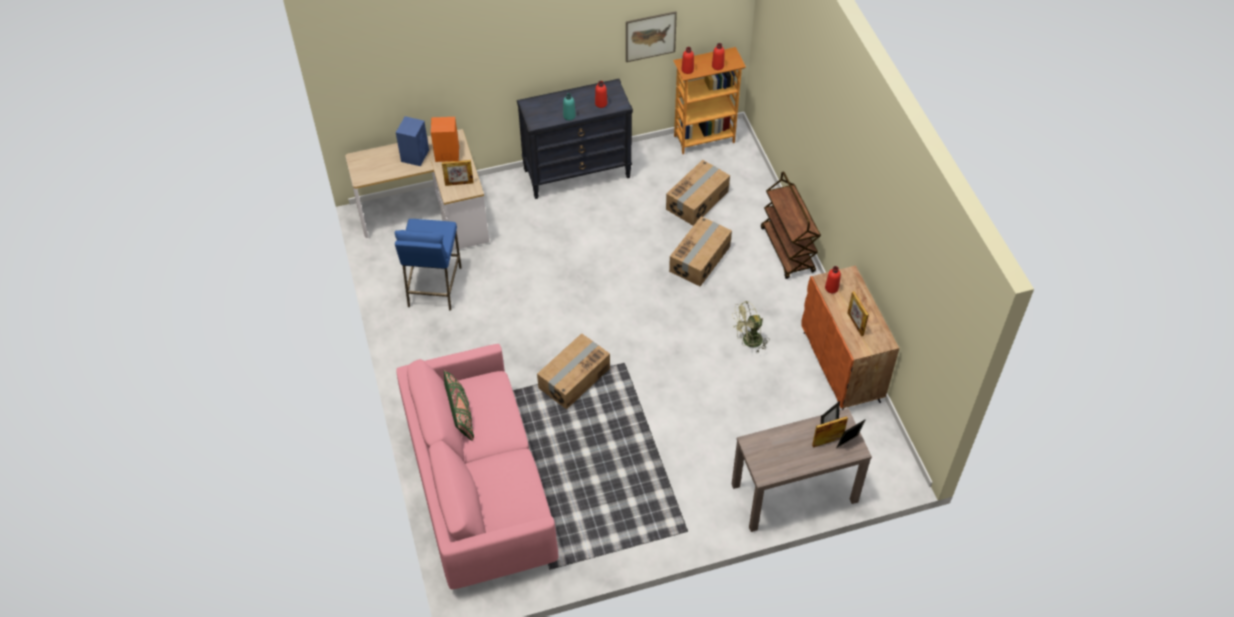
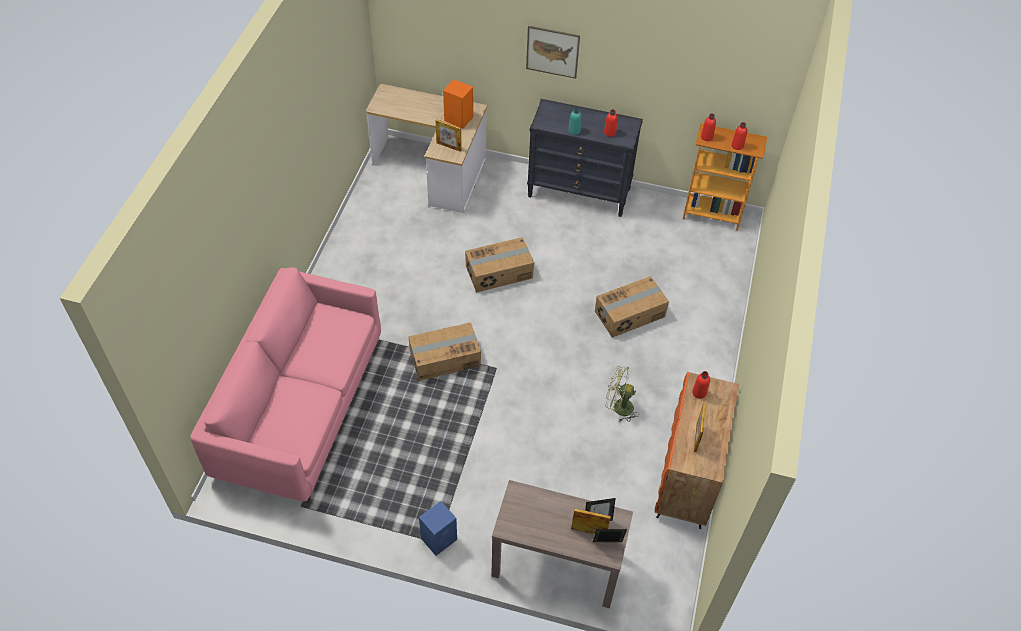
camera: 30 degrees right, 0 degrees up
blue stool [395,219,462,310] -> none
blue speaker [396,116,429,166] -> blue speaker moved to [419,501,457,556]
green pillow [444,370,474,441] -> none
picture [626,11,677,62] -> picture moved to [526,26,580,79]
cardboard box [666,160,730,226] -> cardboard box moved to [465,237,534,292]
brown cart [761,171,821,279] -> none

